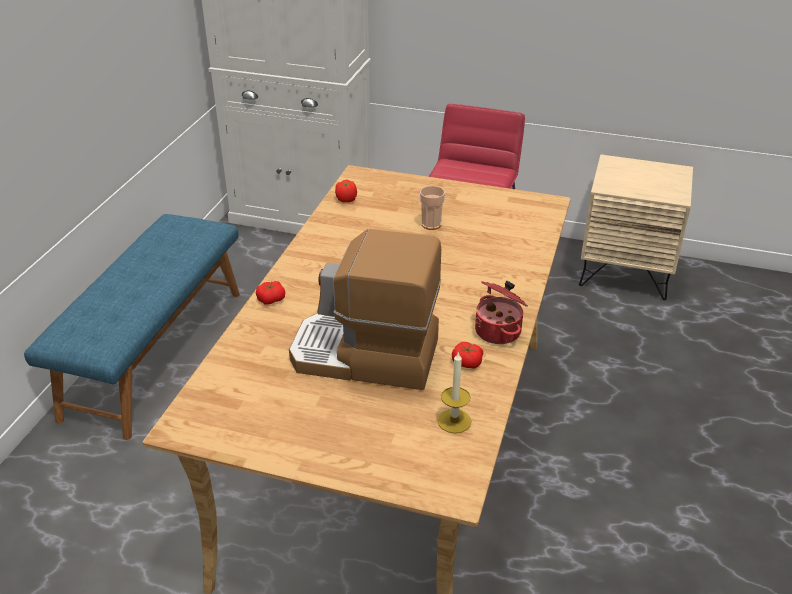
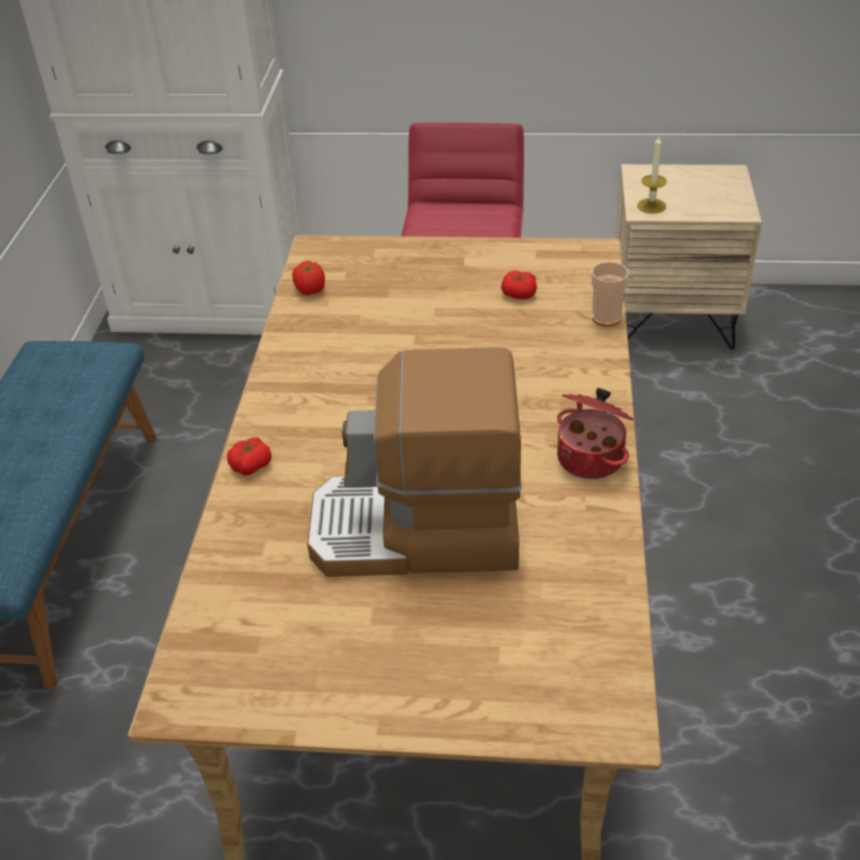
camera: 10 degrees left, 5 degrees up
cup [420,186,445,230] -> cup moved to [591,262,629,327]
candle [437,351,471,433] -> candle moved to [637,136,667,213]
tomato [452,342,483,369] -> tomato moved to [501,271,537,299]

